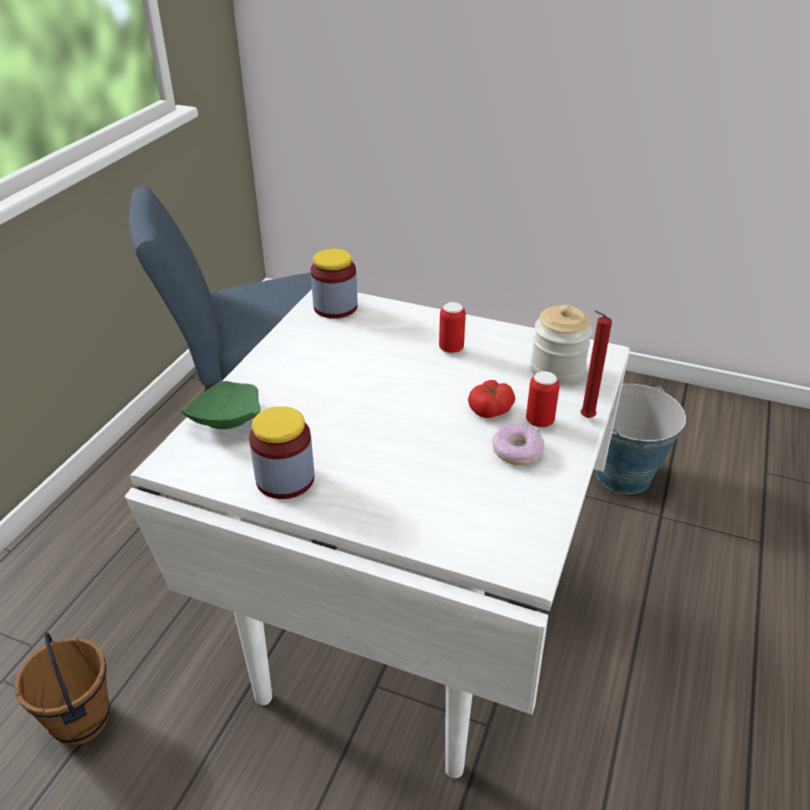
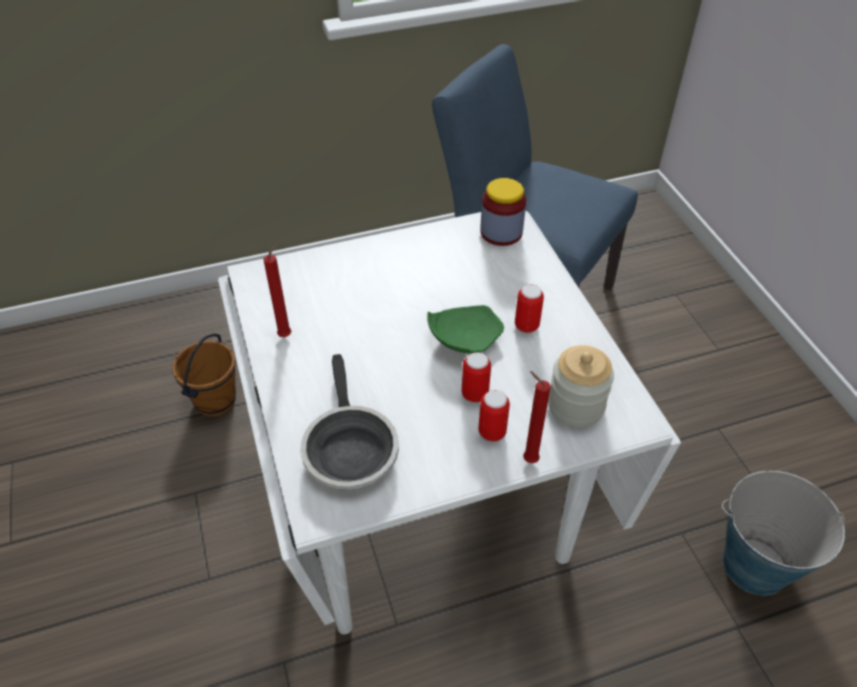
camera: 50 degrees right, 10 degrees up
green plate [181,381,260,429] -> green plate moved to [427,305,504,354]
jar [249,406,314,499] -> red candle [263,243,292,337]
tomato [468,380,515,418] -> can [462,352,491,402]
donut [492,424,544,465] -> none
none -> frying pan [301,354,399,490]

